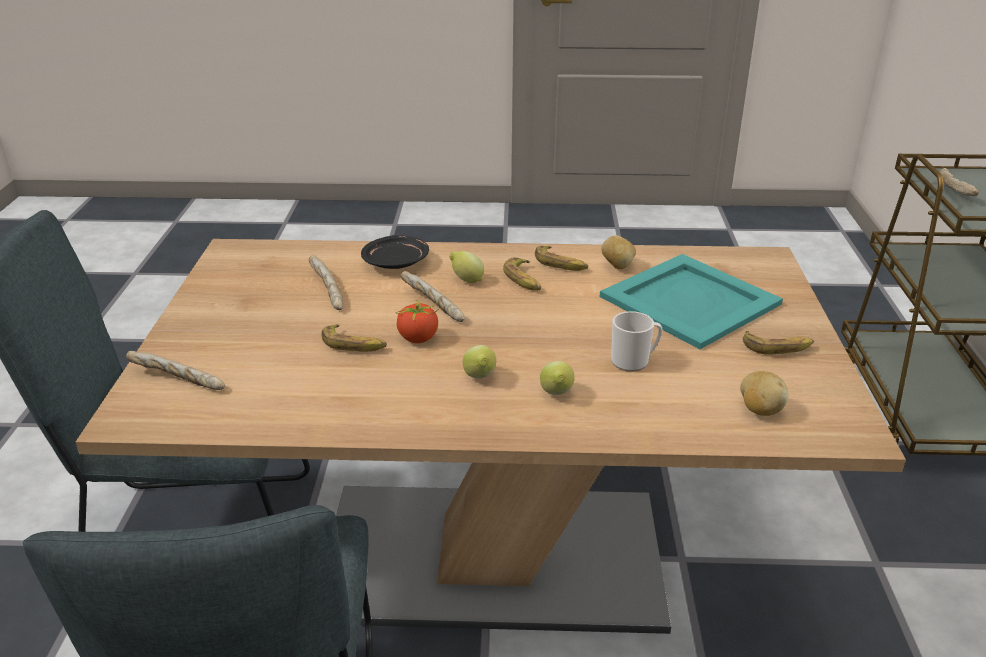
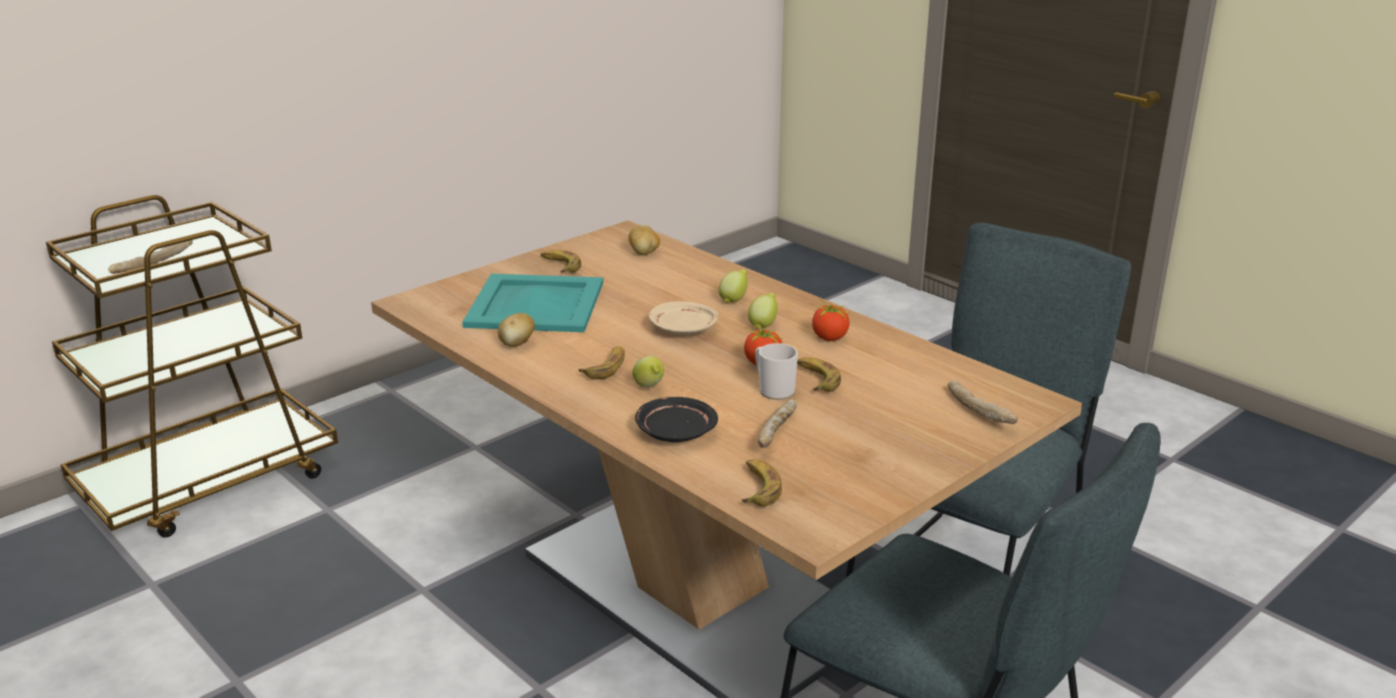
camera: 135 degrees left, 5 degrees down
bread [401,271,465,322] -> none
banana [535,246,588,271] -> banana moved to [742,459,782,506]
mug [611,311,663,372] -> mug moved to [755,343,798,400]
none -> beige plate [649,301,718,335]
none -> tomato [811,298,850,341]

